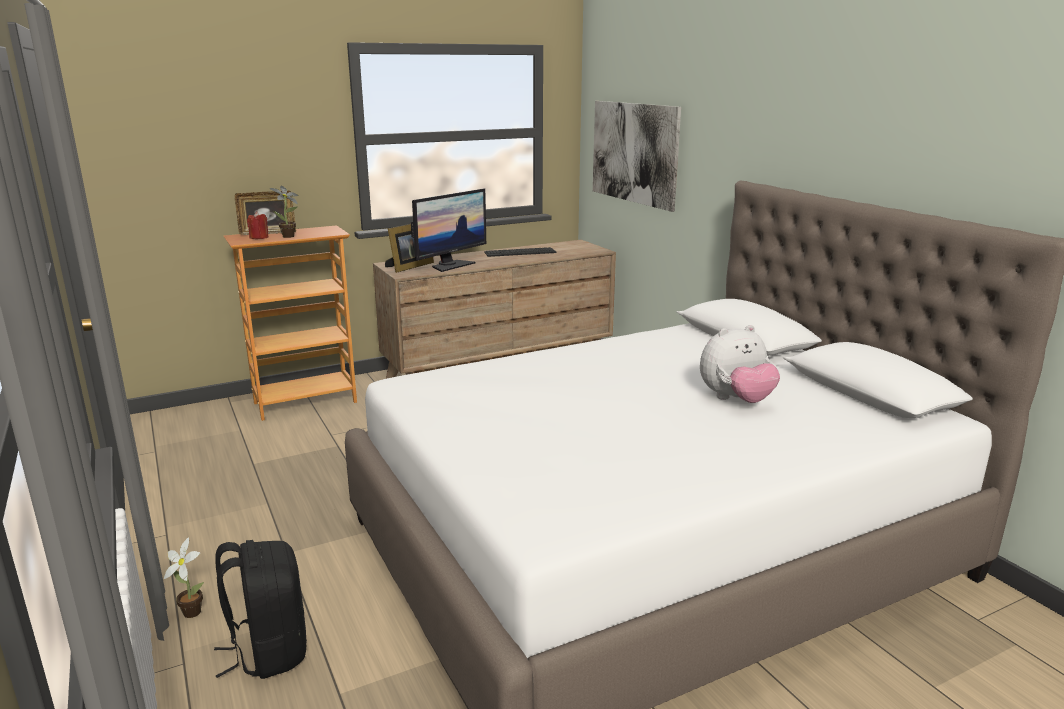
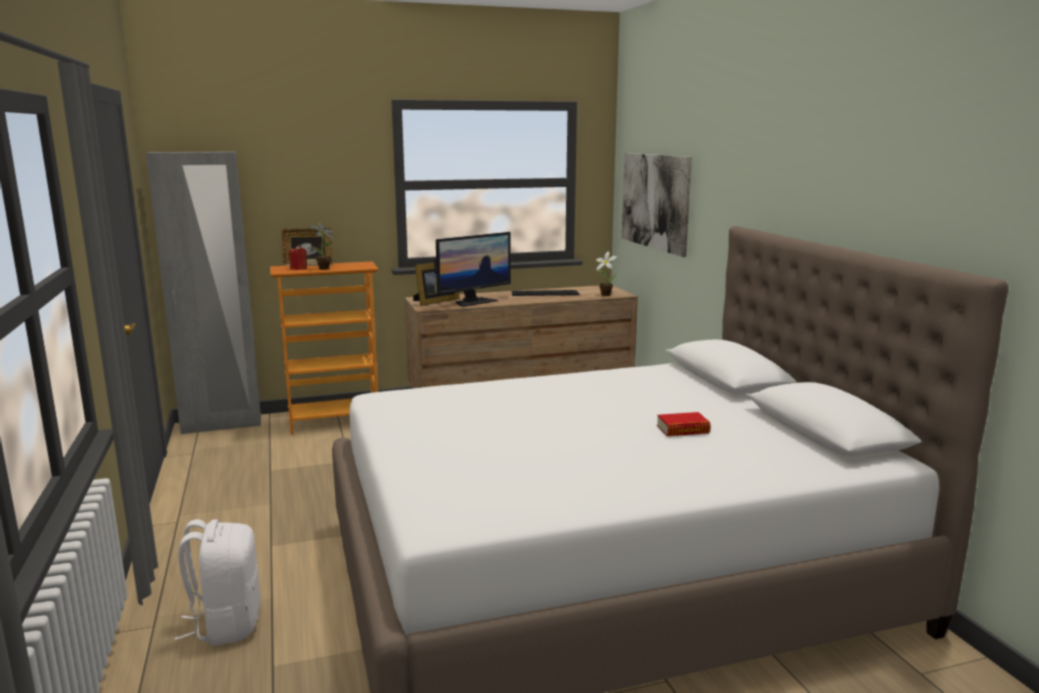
camera: 10 degrees right, 5 degrees down
potted plant [164,537,204,618] -> potted plant moved to [596,251,618,296]
black backpack [214,540,307,679] -> white backpack [175,519,260,646]
plush toy [700,325,780,403] -> book [657,412,711,436]
none -> grey wardrobe [146,151,261,434]

